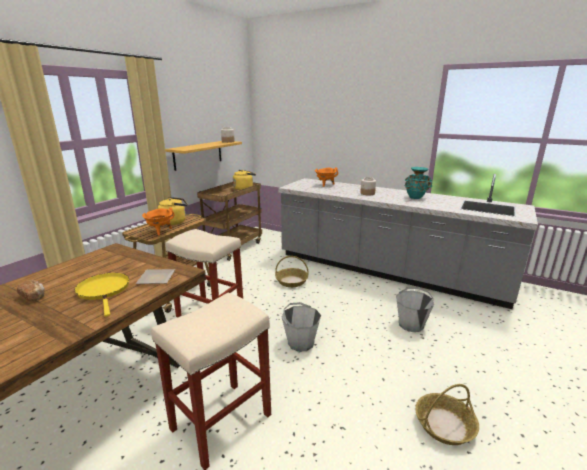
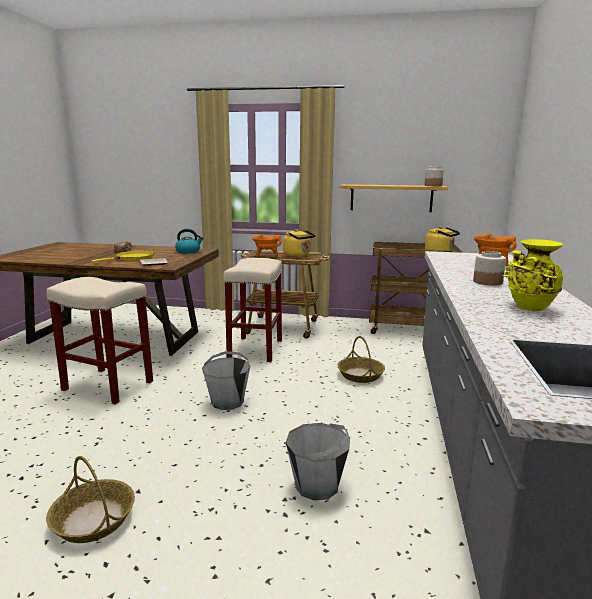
camera: 70 degrees right, 5 degrees down
turquoise vase [404,167,432,199] -> yellow vase [503,239,563,311]
none -> kettle [175,229,203,254]

